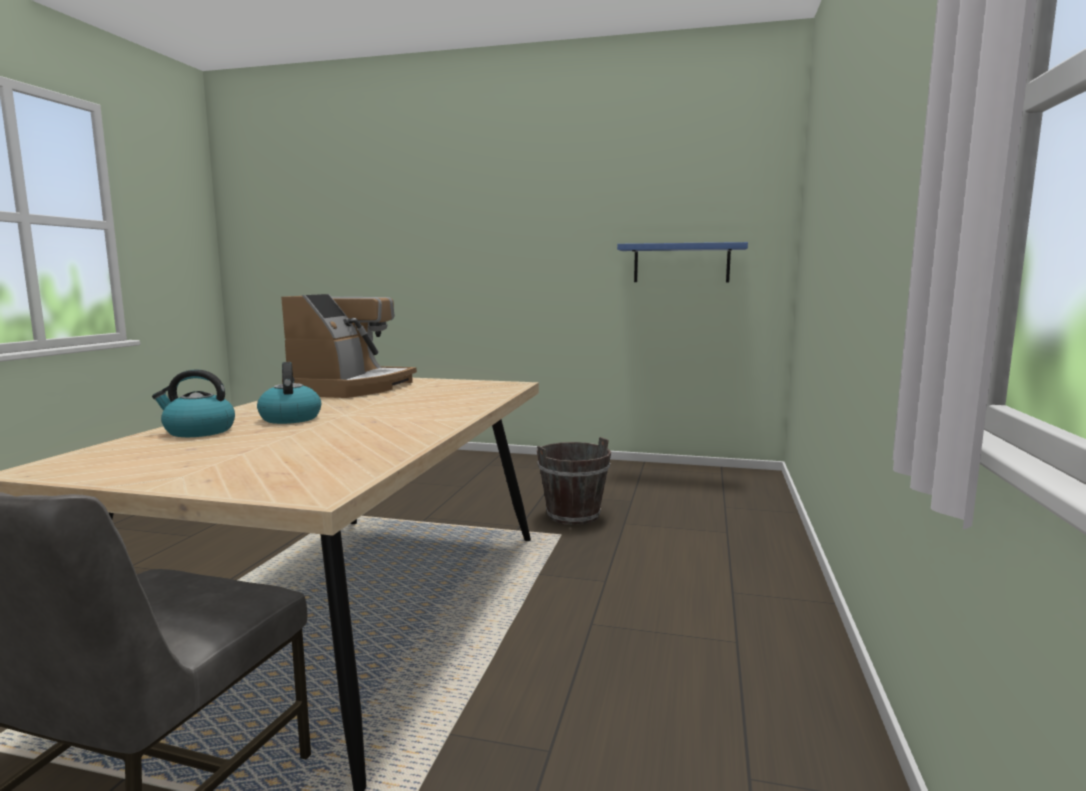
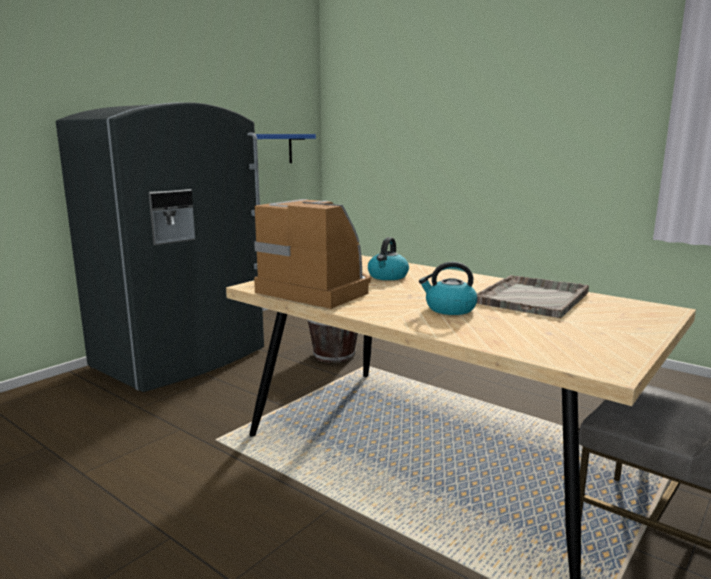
camera: 65 degrees left, 5 degrees up
kettle [152,369,235,437] -> kettle moved to [368,237,409,280]
none -> grey fridge [56,103,264,392]
none -> grey tray [476,275,589,318]

